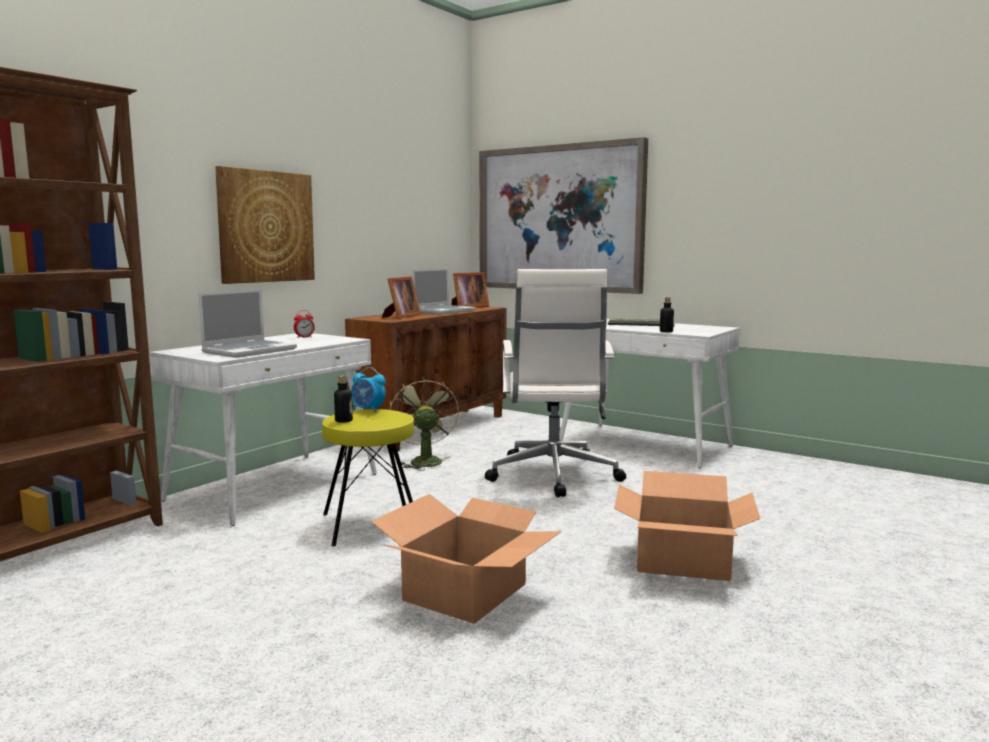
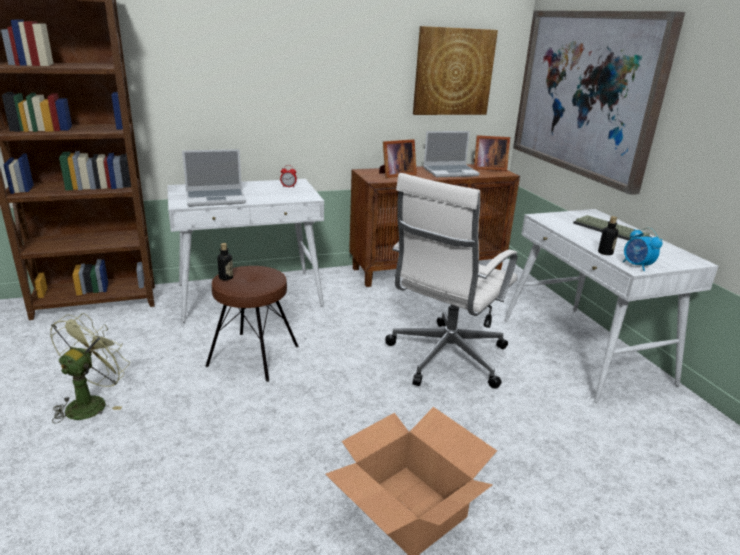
camera: 35 degrees right, 15 degrees up
picture [215,166,315,284] -> picture moved to [413,26,498,115]
yellow stool [322,409,414,547] -> brown stool [205,266,299,382]
alarm clock [351,367,386,413] -> alarm clock moved to [623,228,663,271]
cardboard box [371,494,562,624] -> none
green fan [390,377,459,471] -> green fan moved to [50,313,130,423]

